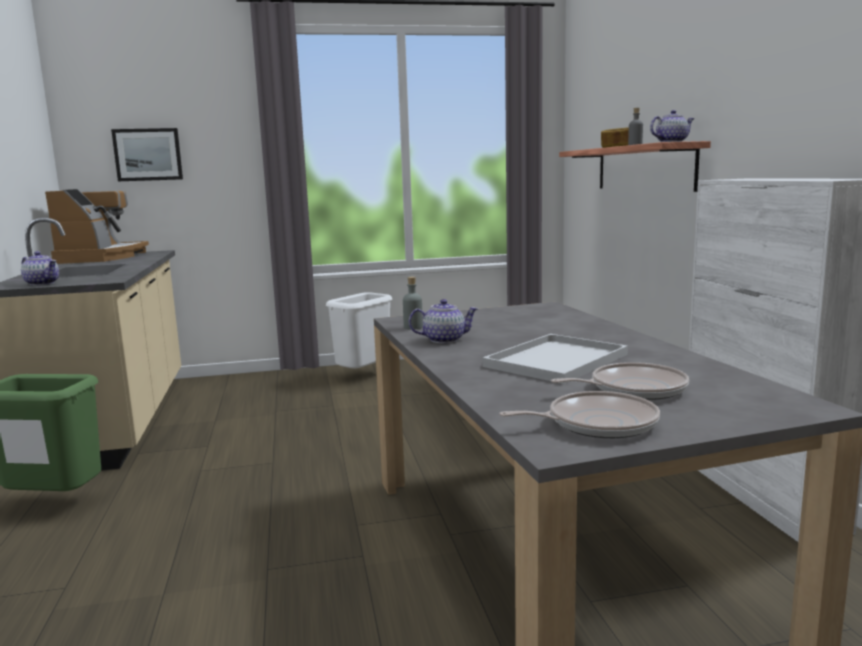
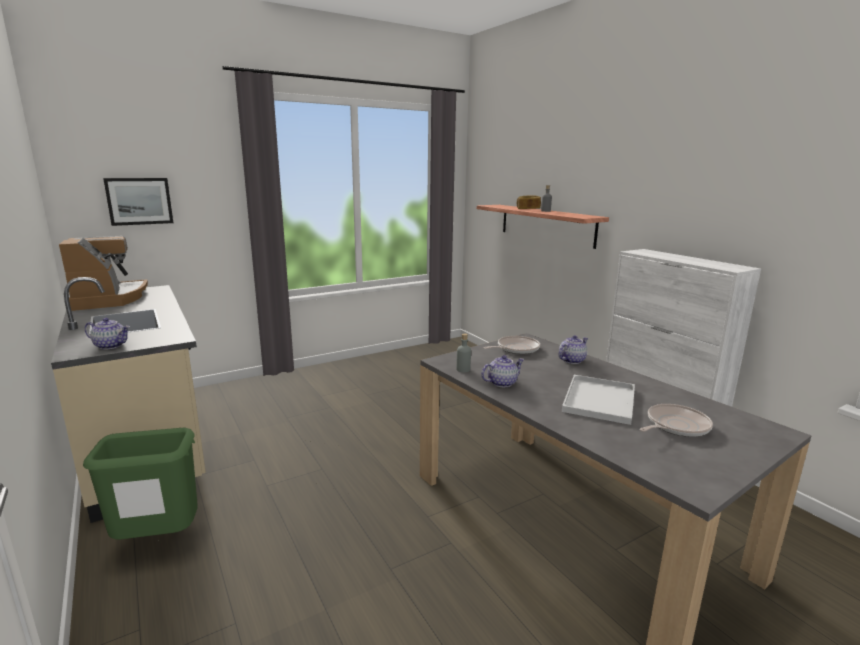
camera: 20 degrees left, 5 degrees up
white trash can [326,292,392,369] -> none
frying pan [499,391,660,438] -> frying pan moved to [484,336,540,354]
teapot [650,110,694,142] -> teapot moved to [559,335,588,364]

